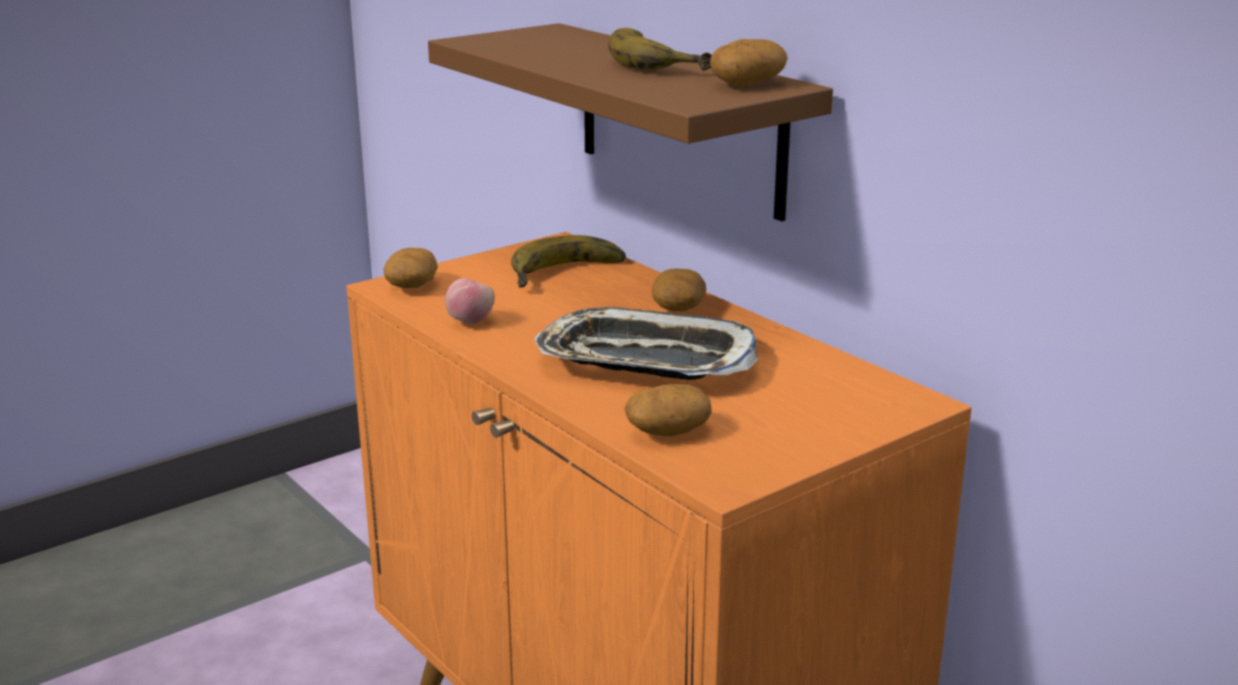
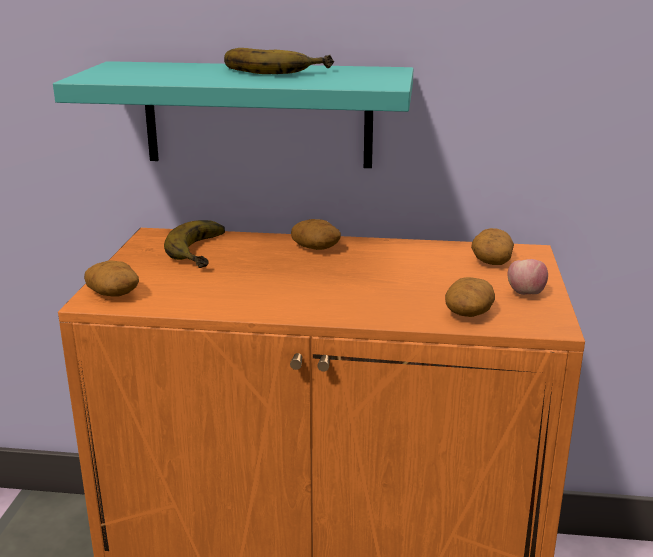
camera: 45 degrees left, 0 degrees up
brown shelf [428,23,833,221] -> turquoise shelf [53,61,413,168]
apple [445,278,495,324] -> apple moved to [507,259,548,295]
tray [534,307,758,380] -> none
potato [710,39,788,87] -> potato moved to [471,228,514,265]

